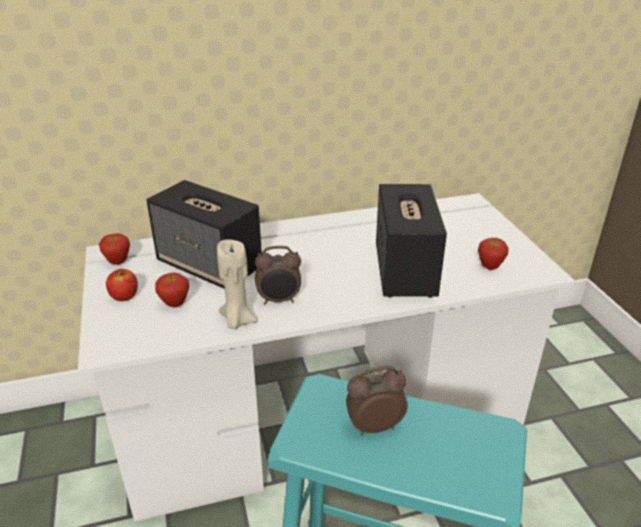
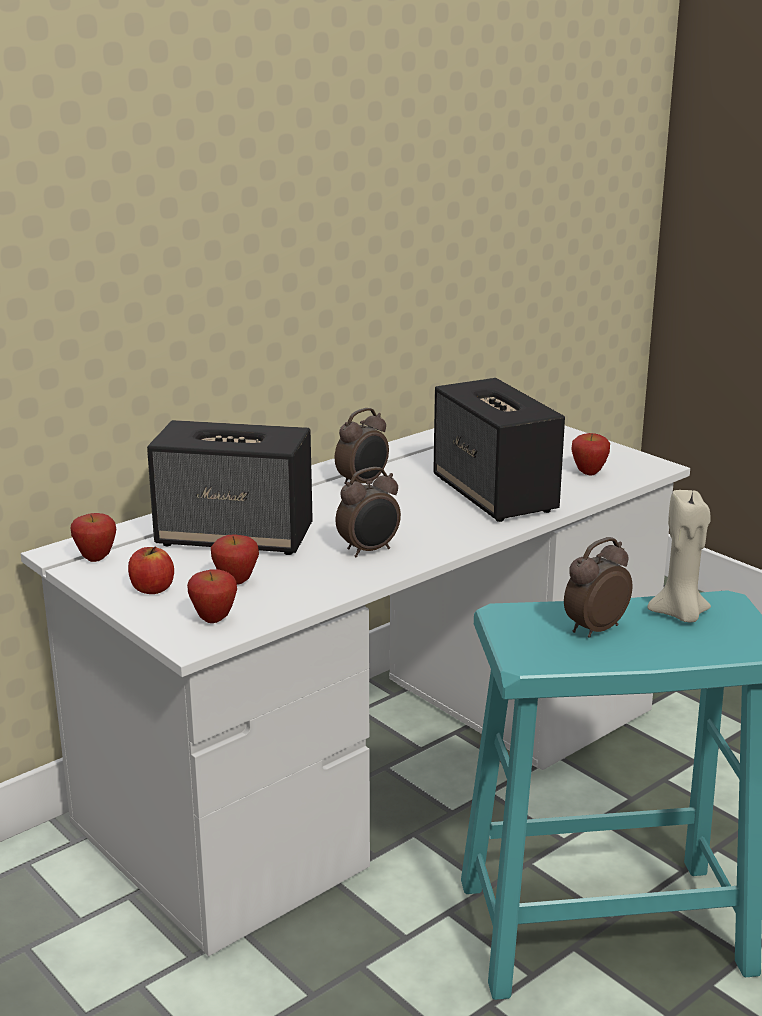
camera: 25 degrees left, 10 degrees down
beige candle [217,240,258,329] -> beige candle moved to [647,490,711,622]
none -> apple [187,569,237,623]
none -> alarm clock [335,408,389,484]

